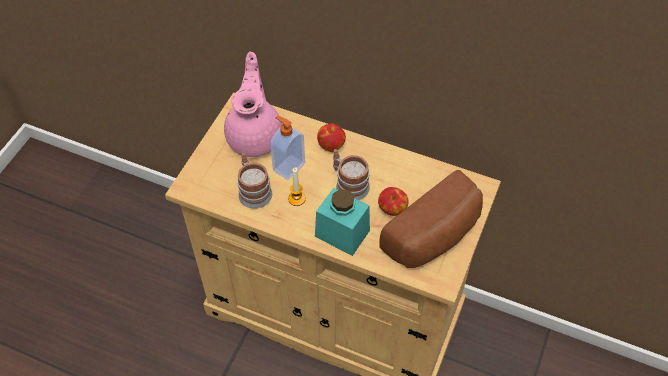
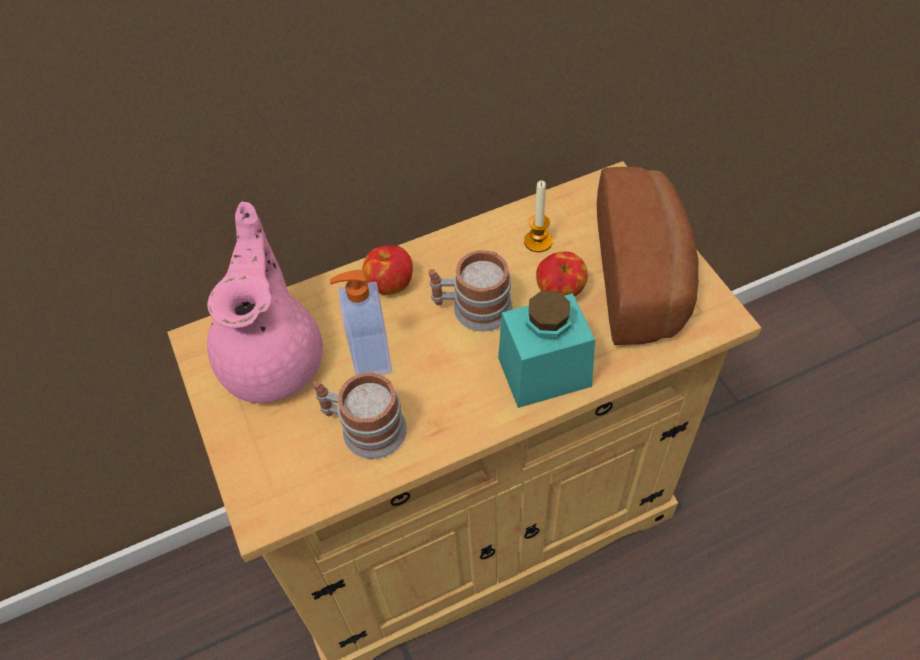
camera: 45 degrees left, 0 degrees up
pink teapot [224,52,283,157] -> pink teapot turned 45 degrees clockwise [207,202,323,403]
candle [288,167,306,206] -> candle moved to [524,181,553,252]

